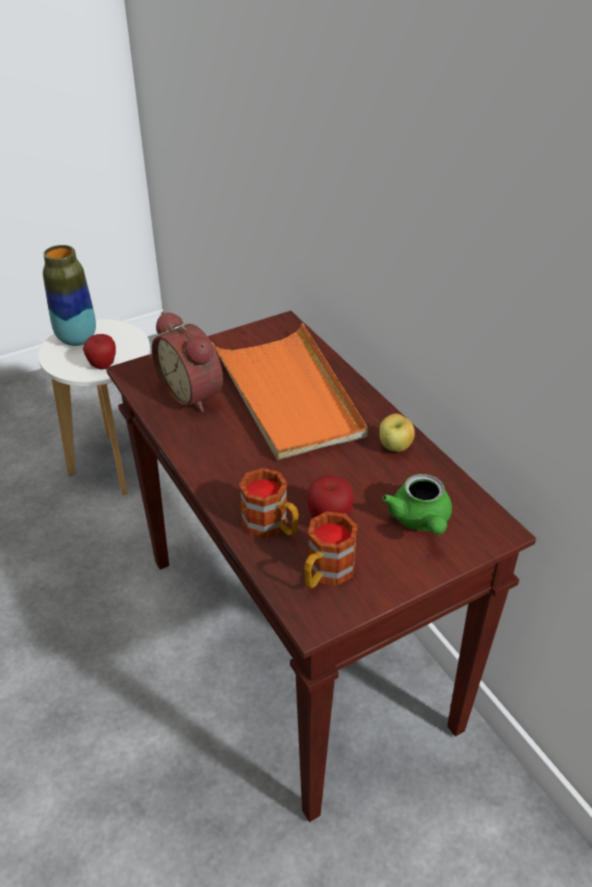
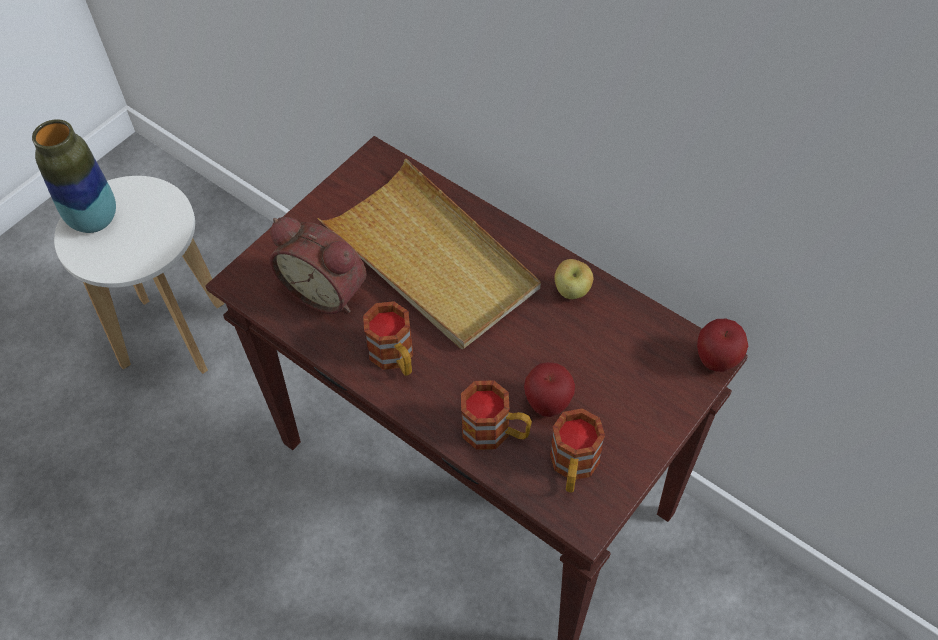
camera: 20 degrees left, 15 degrees up
apple [83,334,116,369] -> apple moved to [697,319,748,372]
orange tray [211,323,368,460] -> beige tray [317,158,541,349]
green teapot [382,474,452,535] -> none
none -> mug [363,301,413,376]

